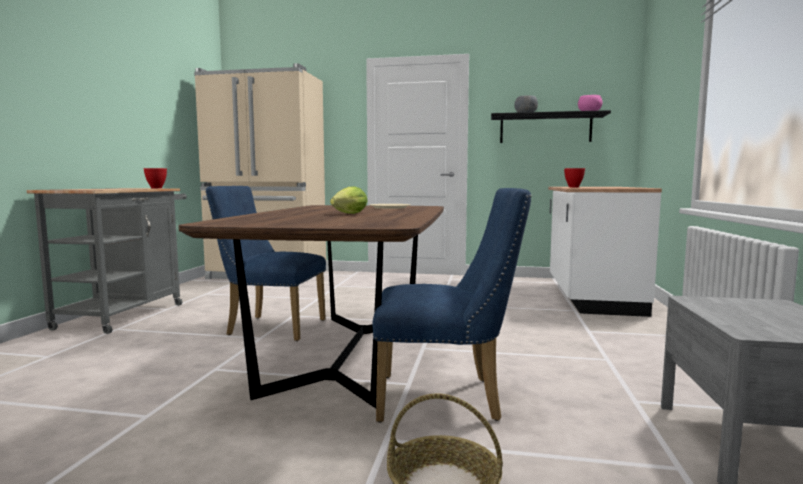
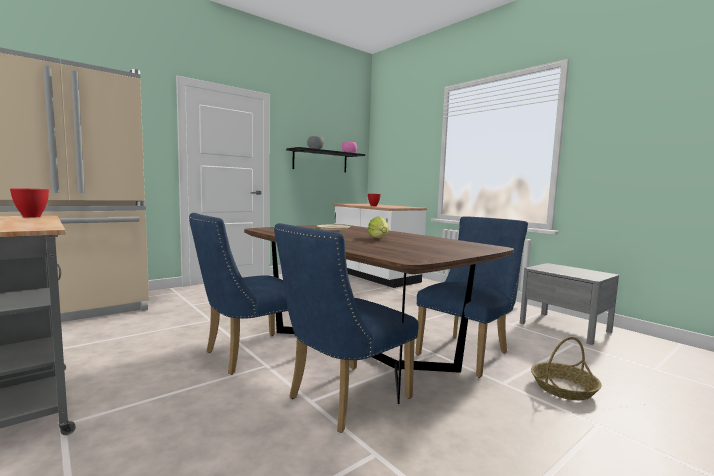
camera: 50 degrees left, 0 degrees up
none -> blue chair [274,223,419,433]

